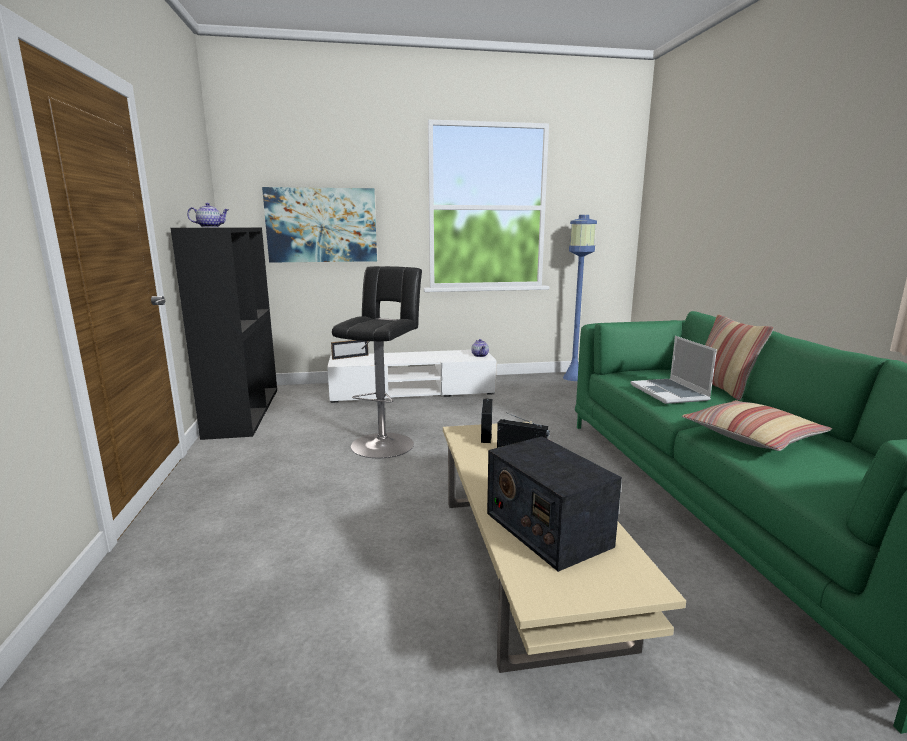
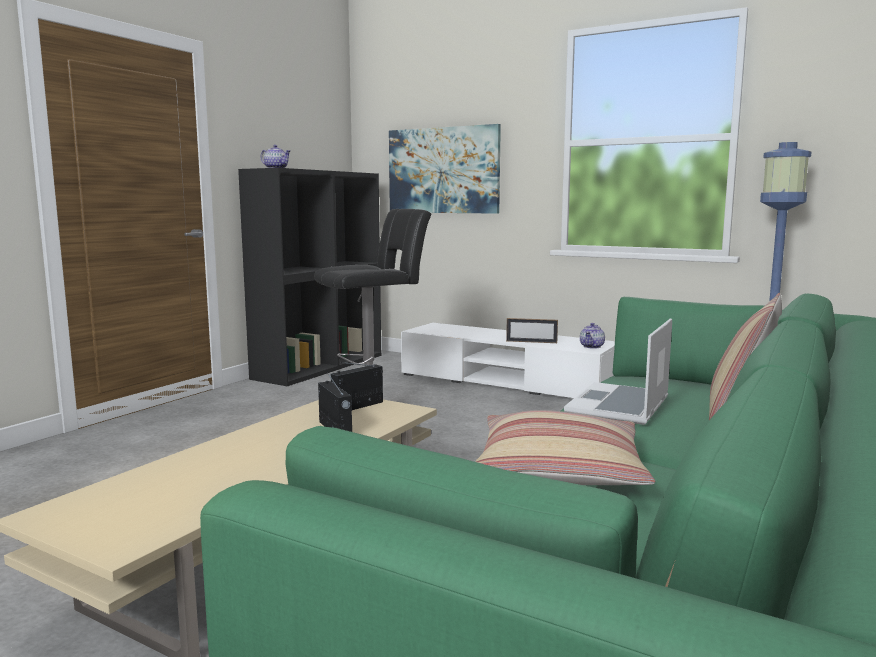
camera: 40 degrees right, 5 degrees down
picture frame [331,340,369,360] -> picture frame moved to [506,318,558,343]
radio [487,436,622,572] -> none

